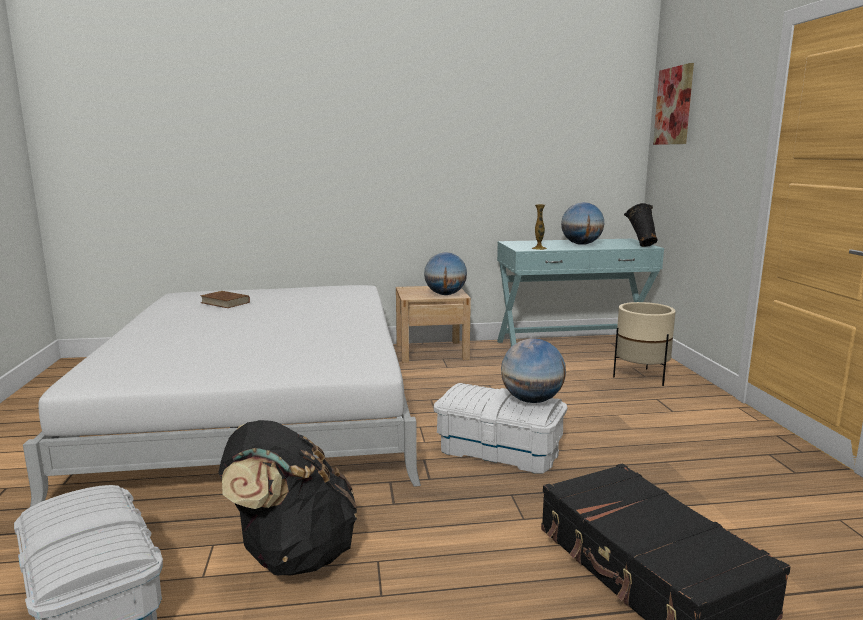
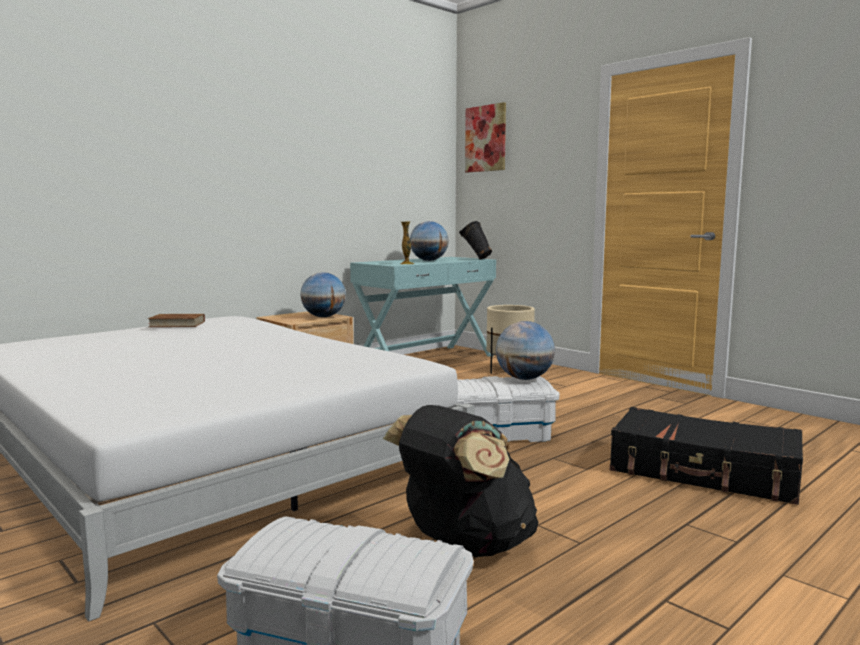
camera: 35 degrees left, 5 degrees down
brown book [200,291,250,308] -> brown book moved to [148,314,205,327]

